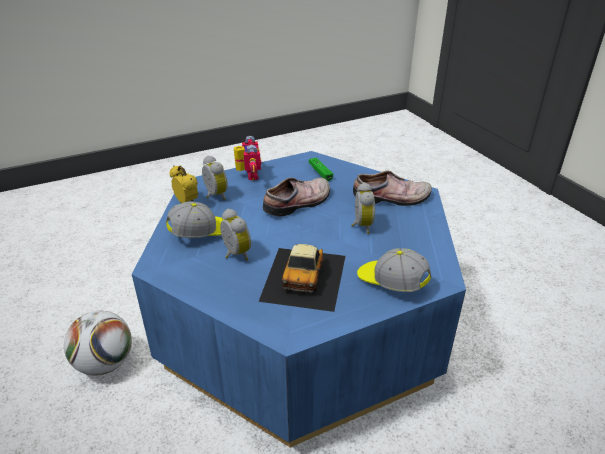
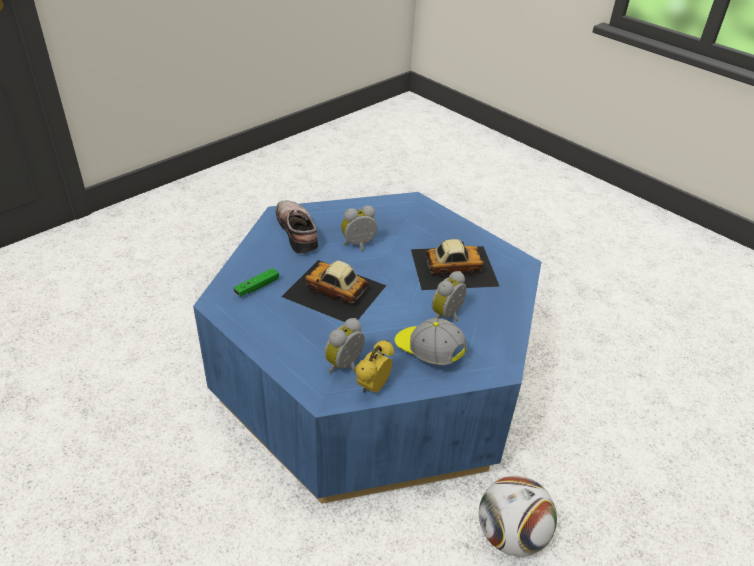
camera: 110 degrees left, 5 degrees up
toy robot [234,136,261,180] -> none
shoe [263,177,330,216] -> toy car [282,260,386,322]
cap [357,248,432,292] -> none

